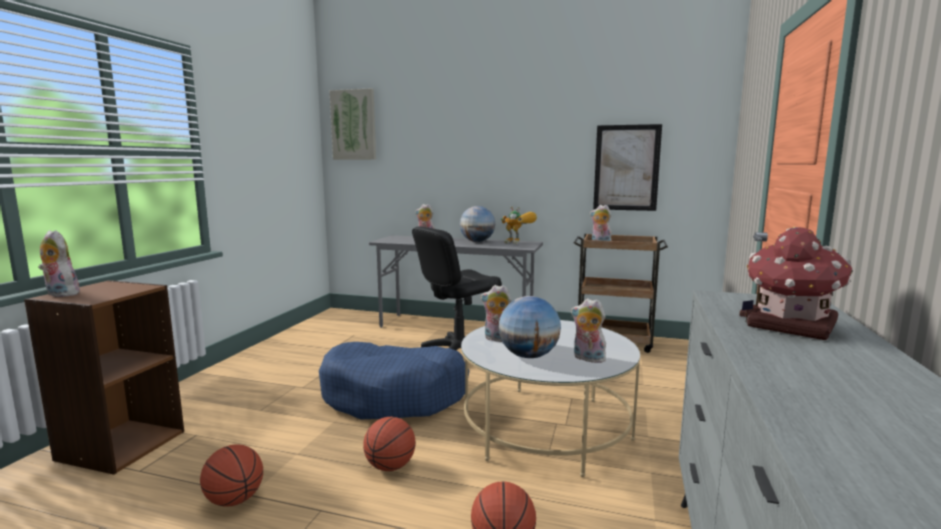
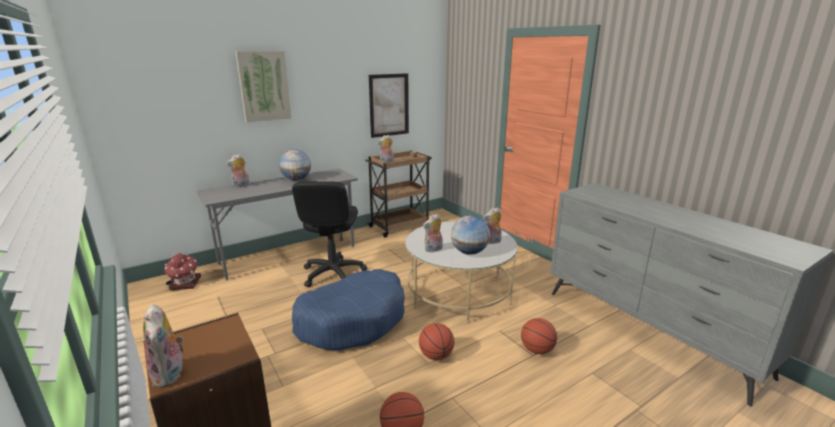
camera: 50 degrees left, 10 degrees up
plush toy [38,230,80,297] -> plush toy turned 90 degrees counterclockwise [143,304,186,388]
picture [329,88,376,160] -> picture moved to [235,51,291,122]
toy robot [501,206,537,244] -> none
toy house [739,226,852,340] -> toy house moved to [164,253,201,290]

